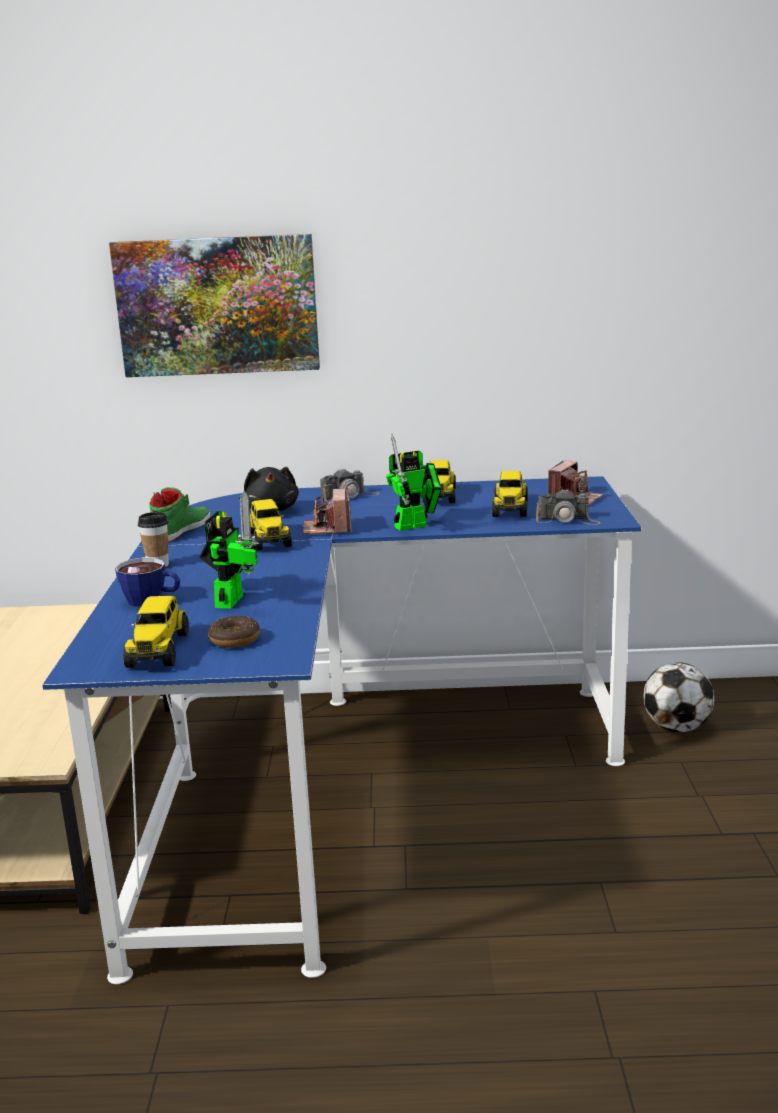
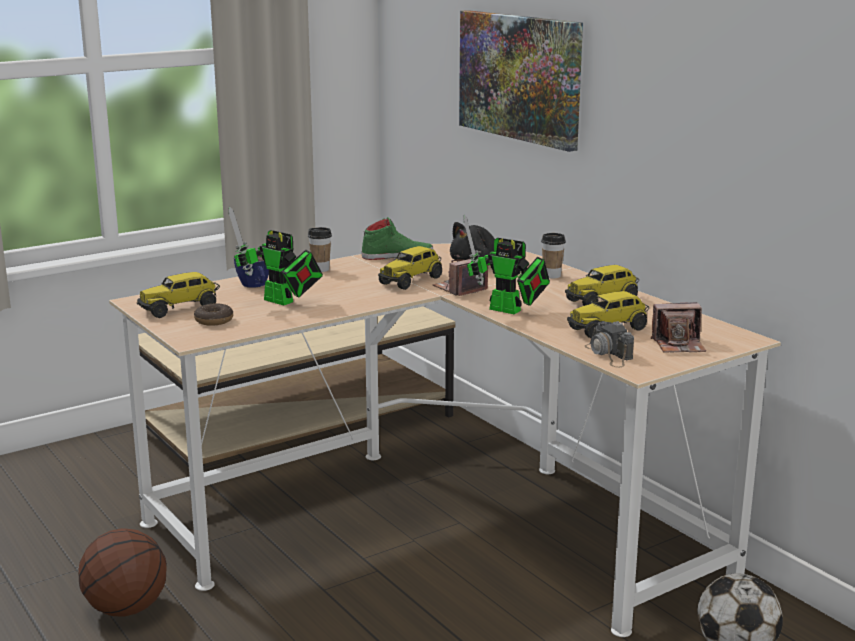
camera: 55 degrees right, 0 degrees up
blue desk [42,476,641,984] -> beige desk [109,243,781,637]
toy robot [199,491,259,609] -> toy robot turned 60 degrees clockwise [228,206,323,306]
camera [320,468,380,502] -> cup [541,233,566,279]
none -> basketball [78,528,167,617]

